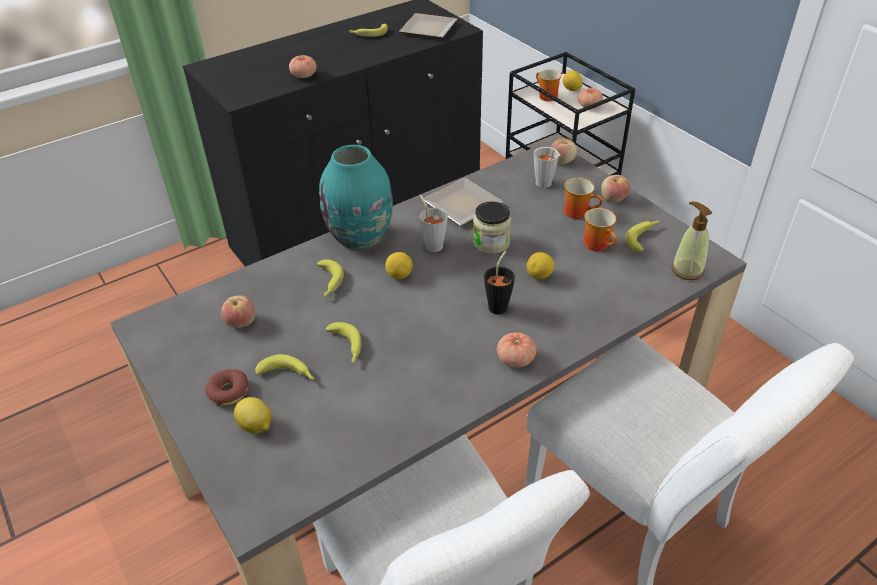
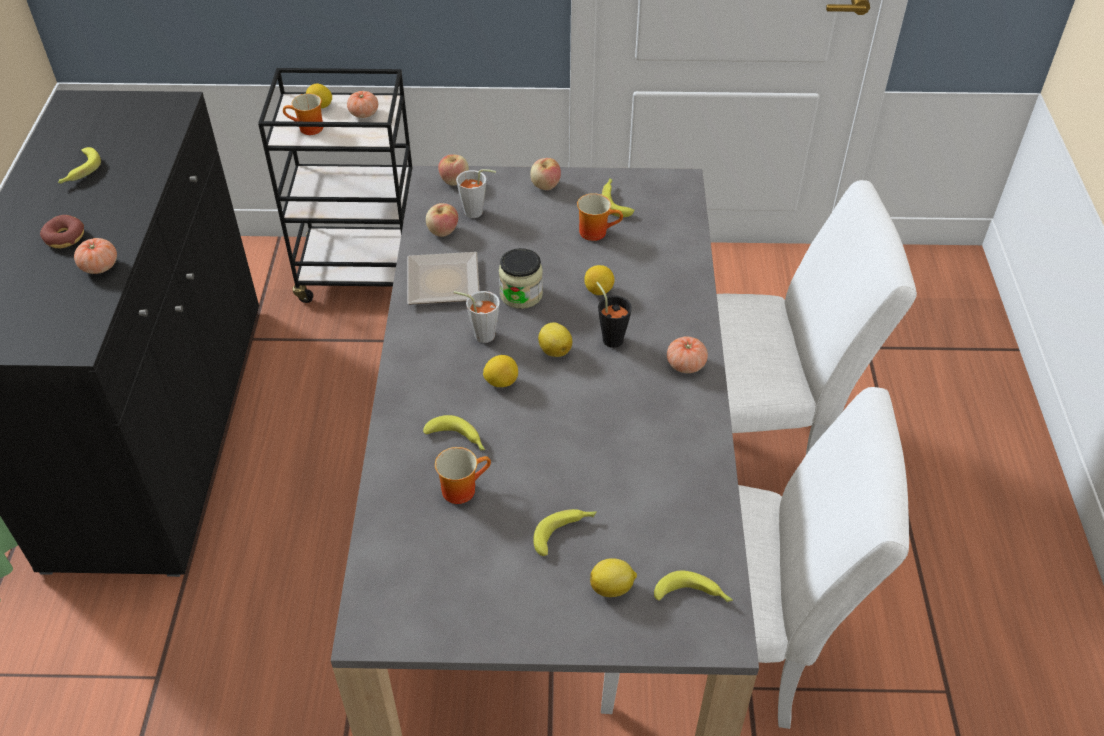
camera: 55 degrees left, 5 degrees up
donut [205,369,248,406] -> donut moved to [40,215,84,248]
apple [221,295,255,328] -> apple moved to [426,203,458,237]
turquoise vase [319,145,393,251] -> none
banana [325,322,362,363] -> banana moved to [654,571,733,602]
plate [399,13,457,38] -> none
mug [564,178,603,219] -> mug moved to [435,447,491,504]
soap dispenser [671,202,712,280] -> none
none -> lemon [538,322,572,357]

